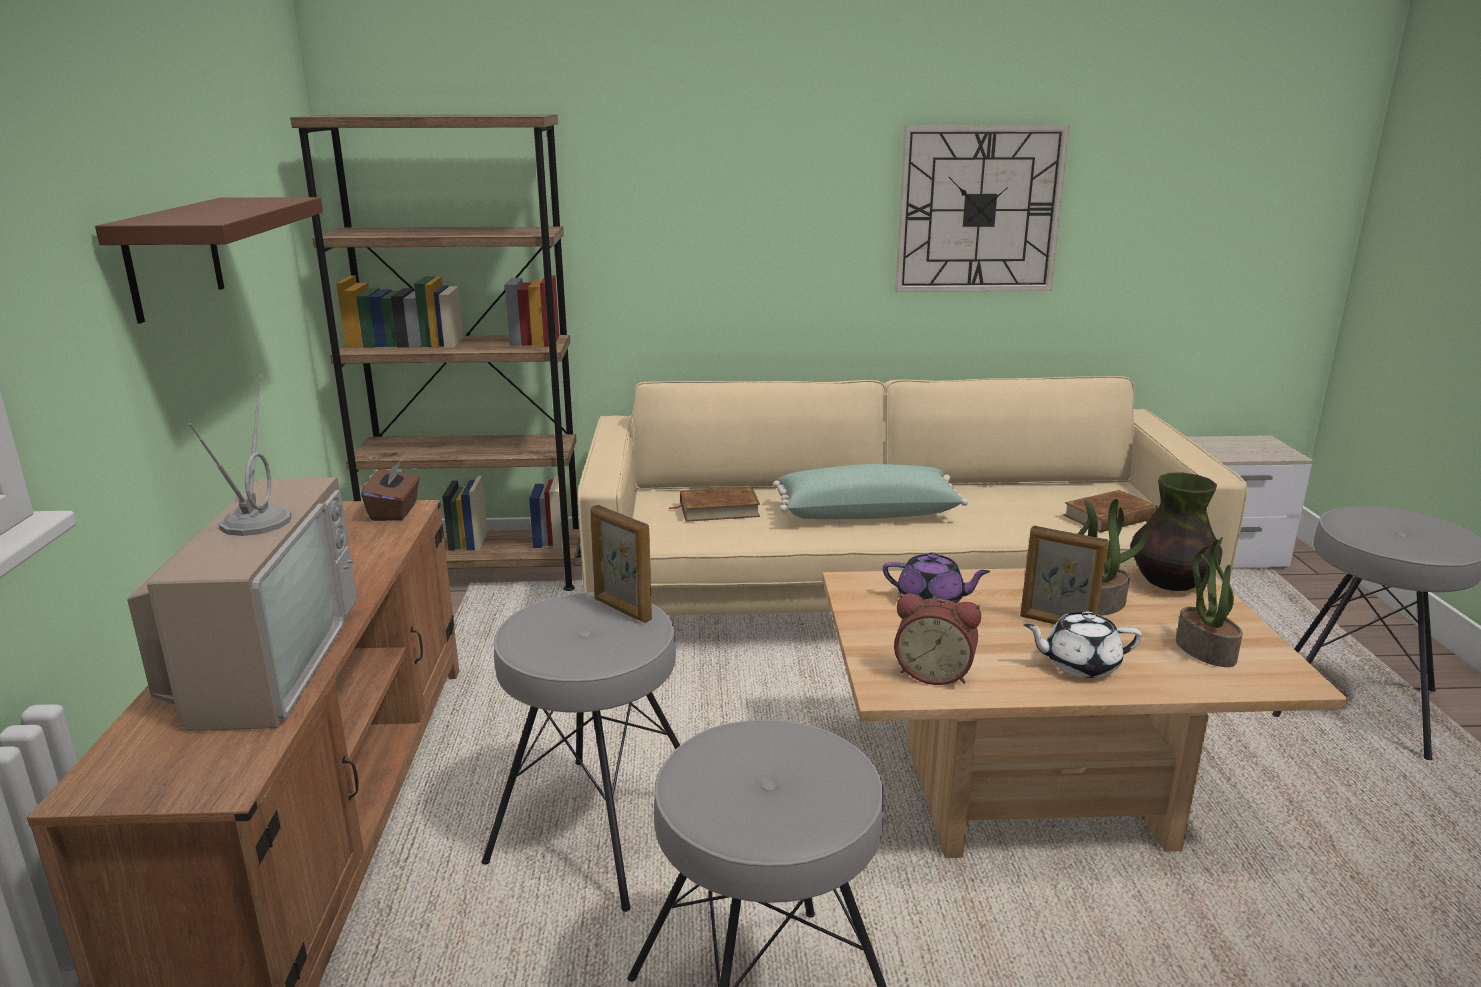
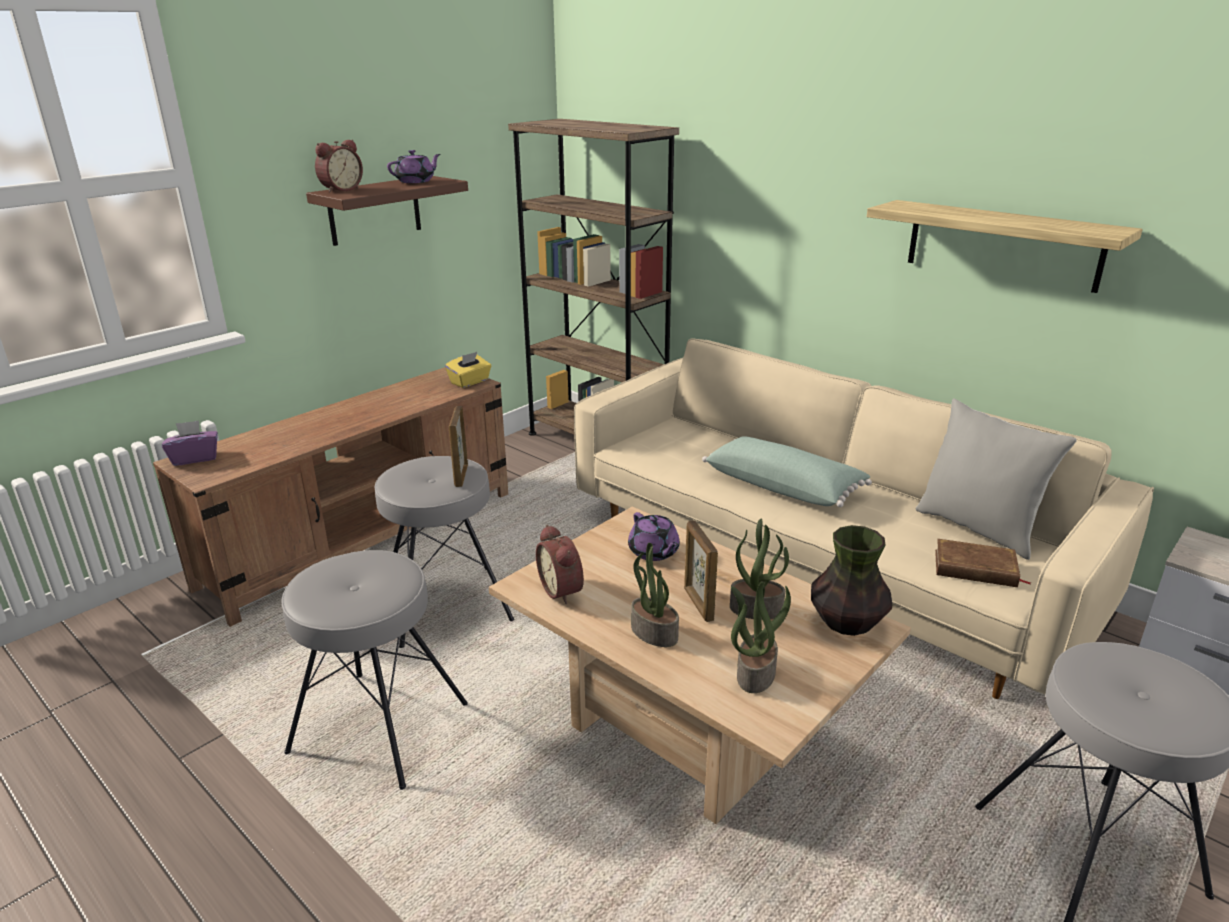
camera: 45 degrees right, 5 degrees up
television [127,374,357,731] -> none
brown tissue box [361,460,420,521] -> yellow tissue box [445,352,491,388]
brown book [668,486,760,522] -> none
wall clock [895,125,1070,292] -> shelf [867,200,1143,293]
white teapot [1024,612,1142,678] -> potted plant [631,543,679,647]
none -> purple tissue box [162,420,218,466]
none -> alarm clock [315,140,363,193]
none -> purple teapot [387,150,440,183]
none -> grey pillow [915,398,1077,560]

